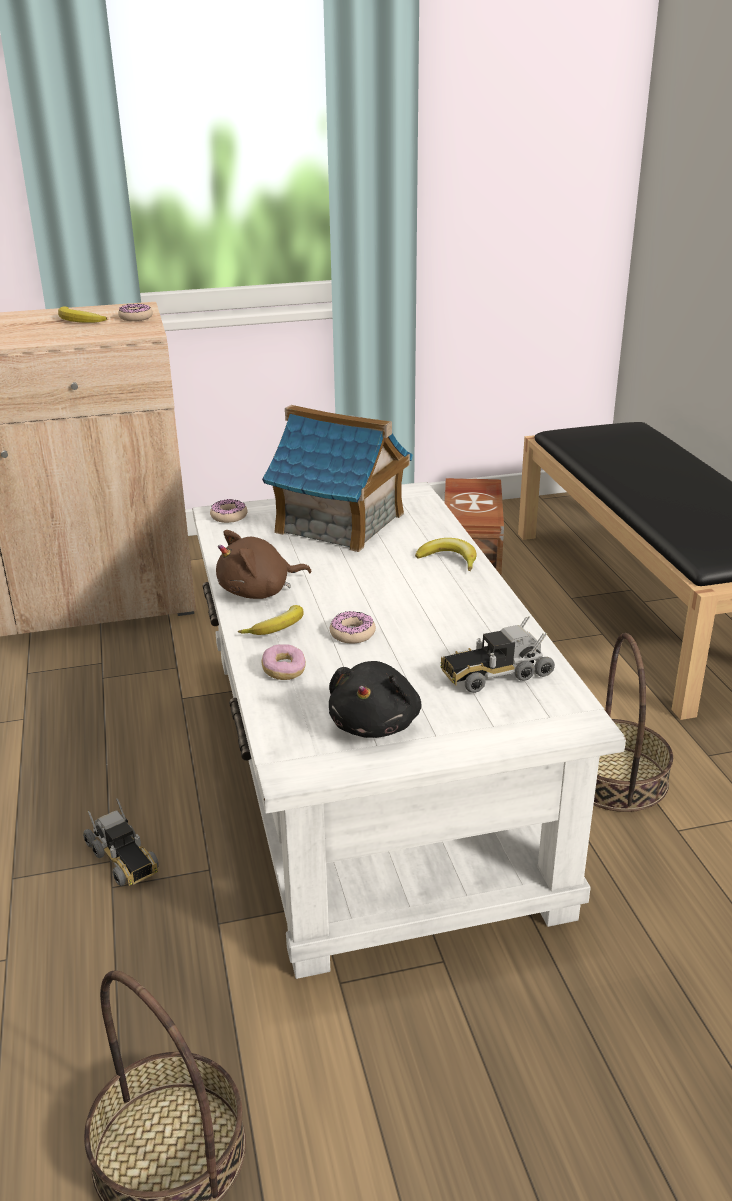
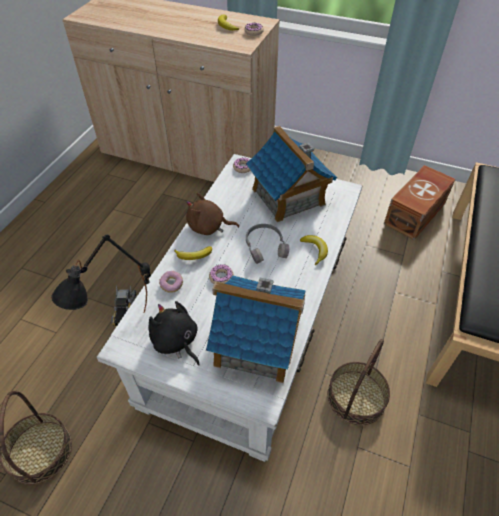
camera: 35 degrees right, 20 degrees up
black plush toy [329,661,421,738] -> black plush toy turned 90 degrees clockwise [148,301,200,365]
toy truck [440,616,555,693] -> toy house [206,276,306,383]
none -> black table lamp [51,234,151,313]
none -> grey headphones [246,224,289,264]

